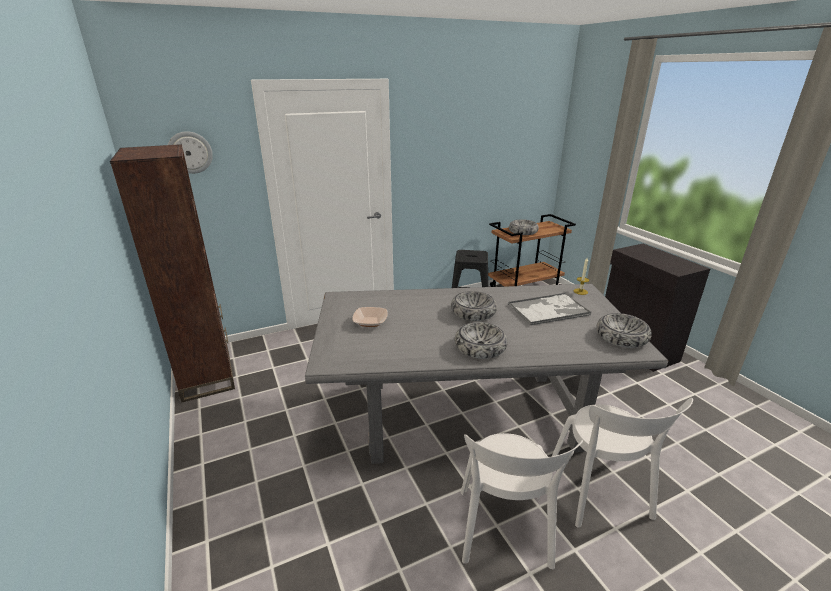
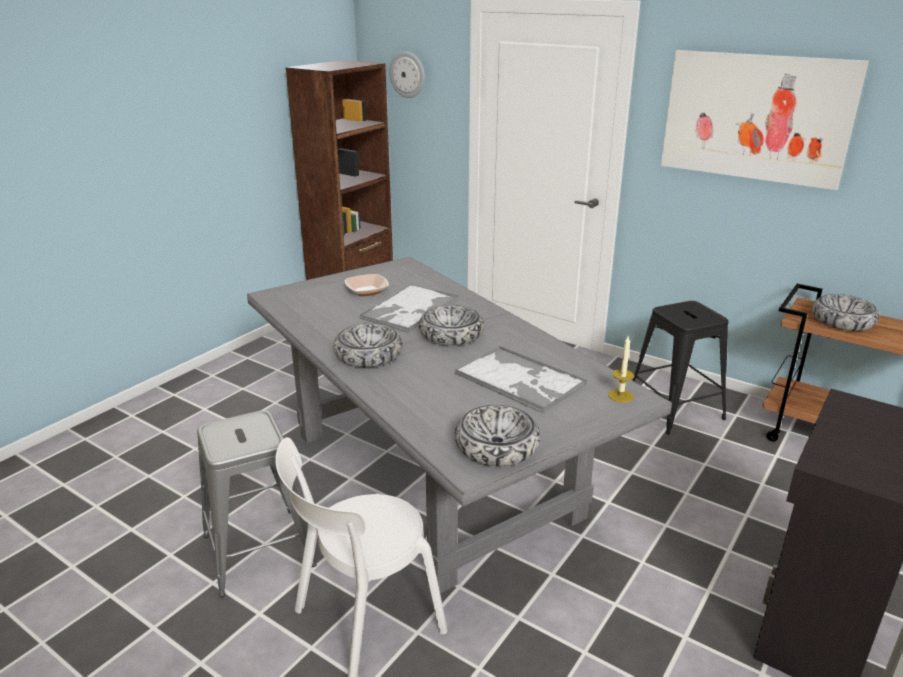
camera: 60 degrees right, 0 degrees up
white chair [461,433,583,569] -> grey stool [197,410,317,597]
none -> tray [359,284,458,333]
none -> picture [661,50,869,190]

